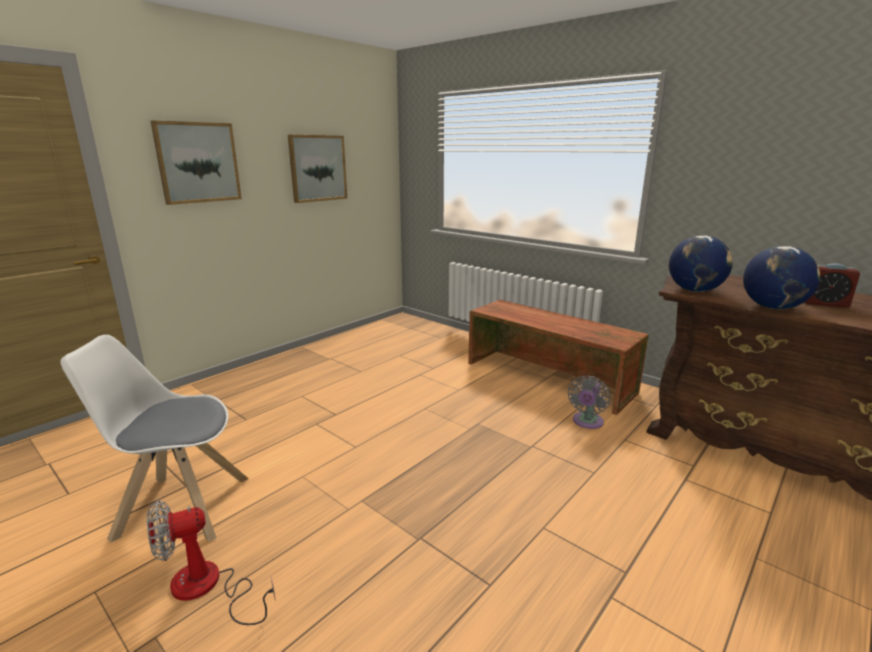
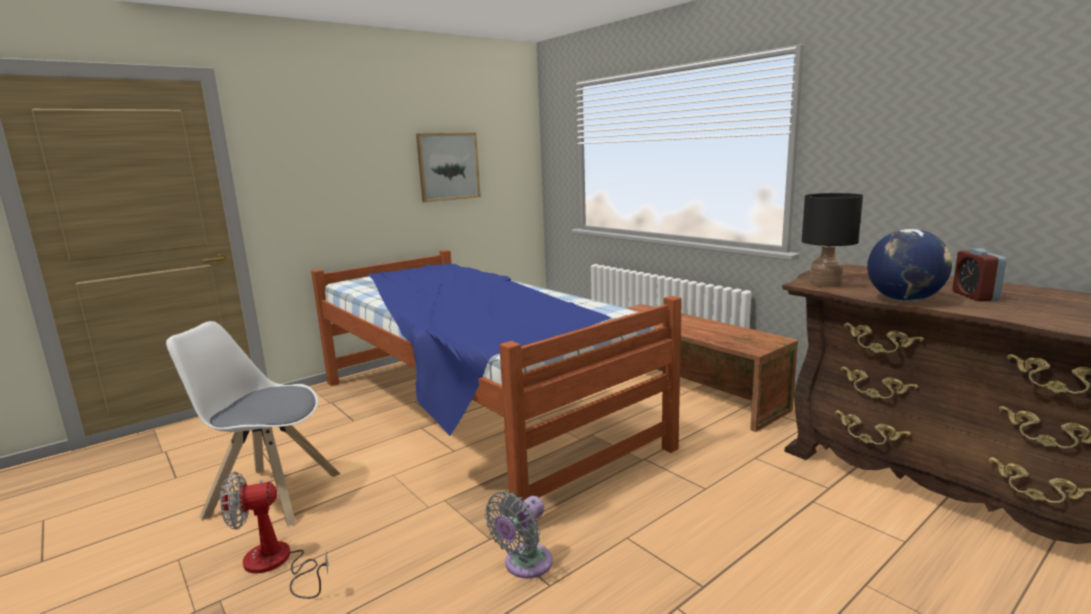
camera: 10 degrees right, 5 degrees down
picture [151,121,242,205] -> none
grey fan [568,375,611,429] -> grey fan moved to [485,491,553,578]
globe [669,235,733,292] -> black table lamp [802,193,863,287]
alarm clock [805,263,860,308] -> alarm clock turned 60 degrees clockwise [952,248,1006,301]
none -> bed [311,250,682,532]

